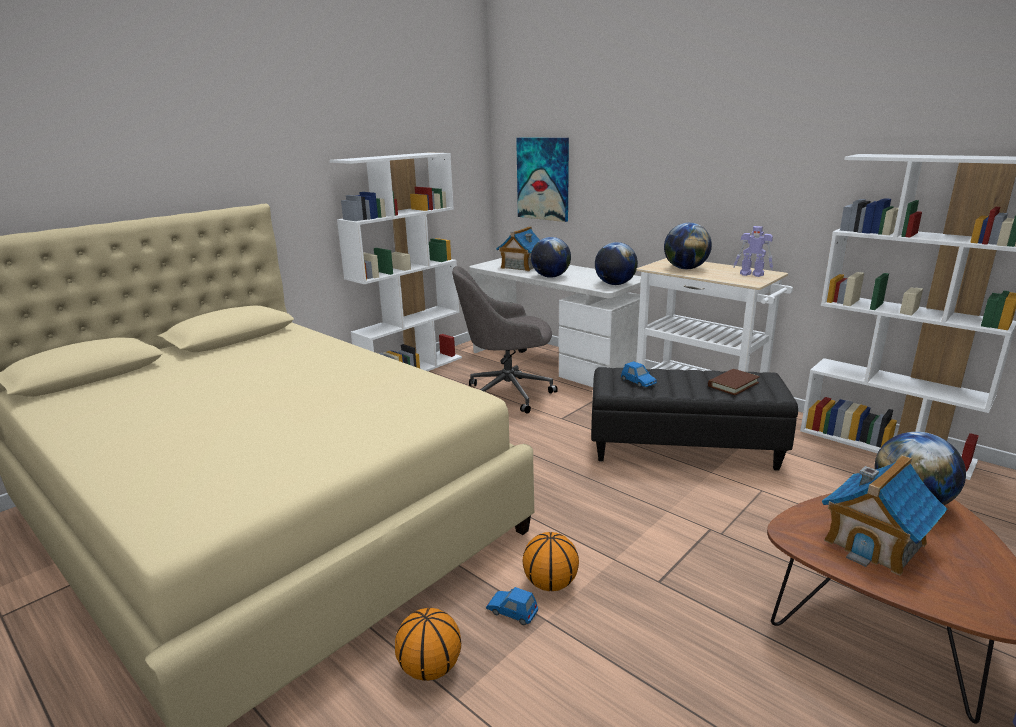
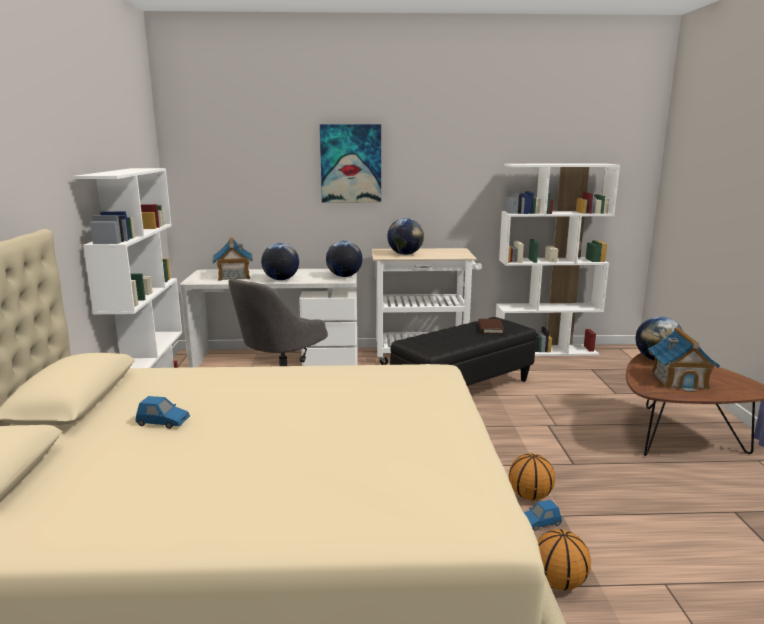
camera: 45 degrees left, 5 degrees down
picture [516,138,569,222] -> picture moved to [320,124,381,203]
blue toy car [621,361,657,387] -> blue toy car moved to [136,396,190,429]
toy robot [733,226,773,277] -> none

